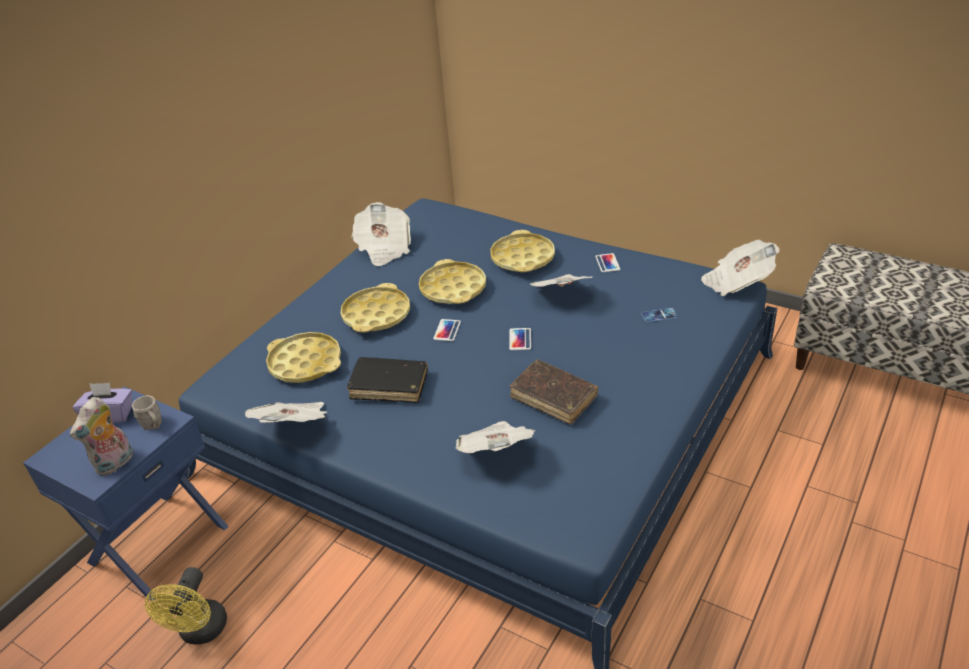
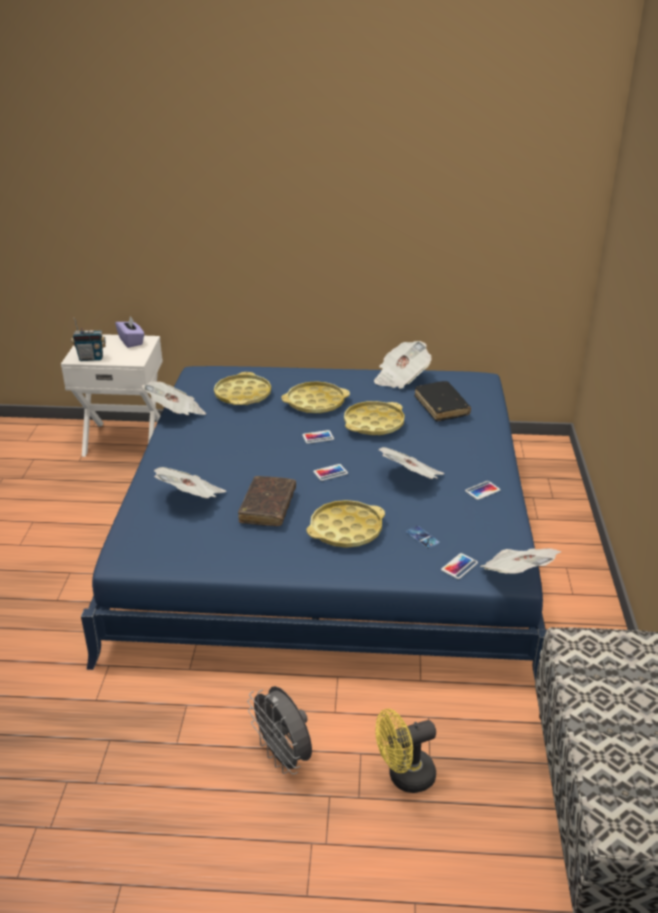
camera: 60 degrees right, 5 degrees down
blue nightstand [23,386,229,601] -> white nightstand [61,334,163,457]
plush toy [70,397,133,476] -> radio [71,318,106,361]
grey mug [132,396,162,430] -> none
yellow fan [145,567,227,644] -> yellow fan moved to [375,709,436,793]
black book [347,357,428,403] -> black book moved to [415,381,471,422]
yellow tray [490,230,555,272] -> yellow tray moved to [306,500,385,548]
none -> grey fan [247,686,312,775]
none -> phone [441,553,478,579]

